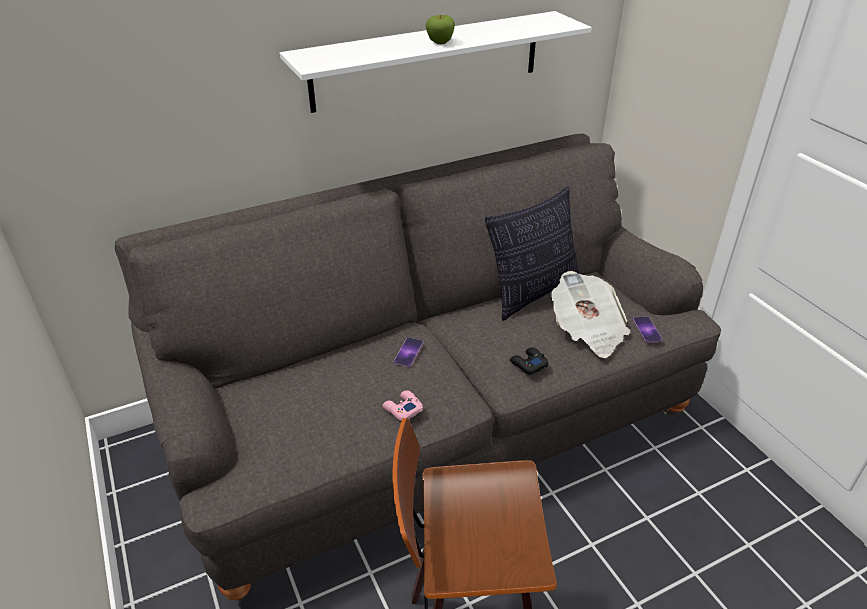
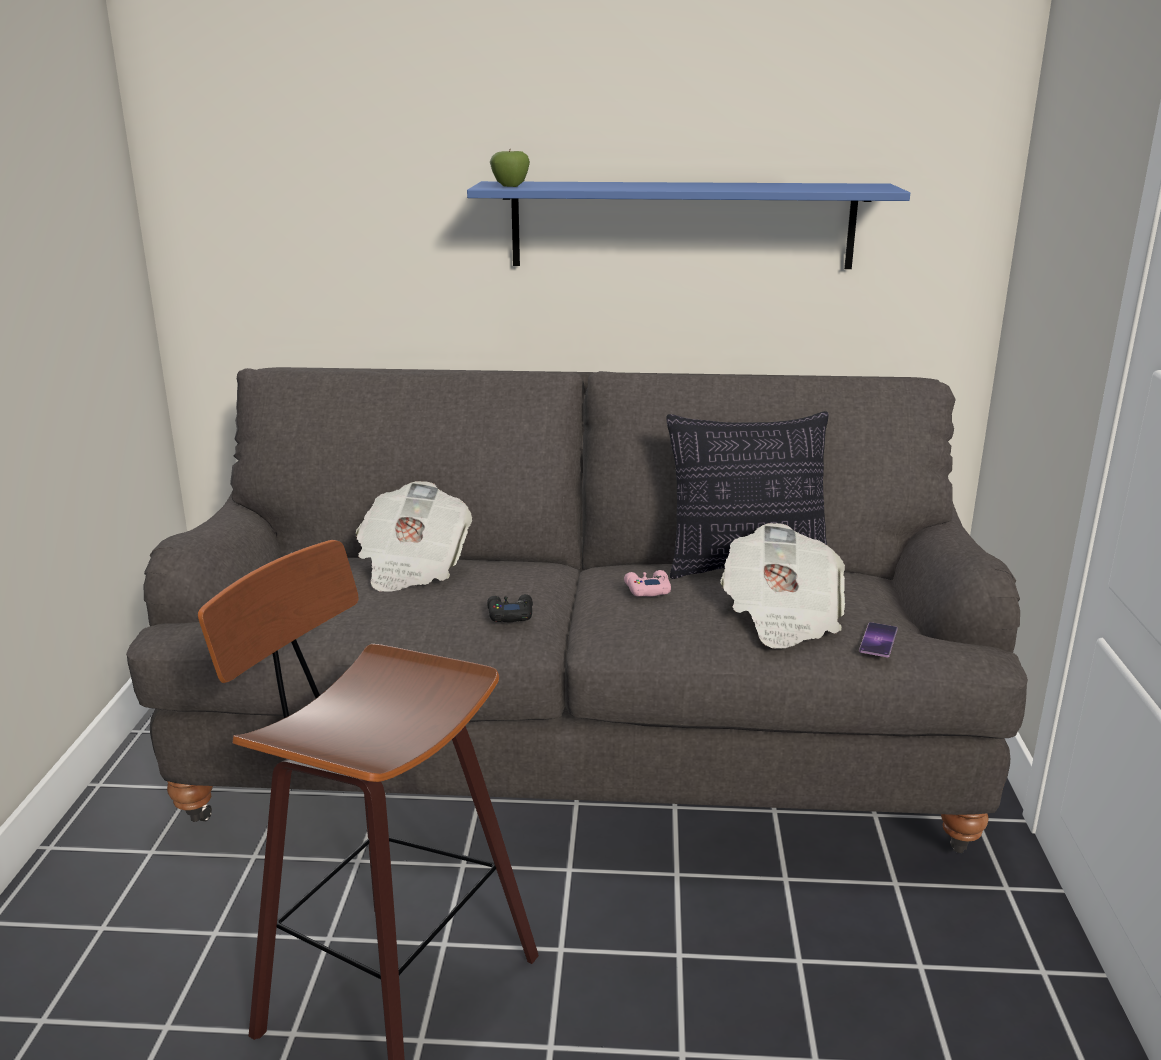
camera: 30 degrees right, 15 degrees down
white shelf [280,11,592,113] -> blue shelf [467,181,910,269]
pink game controller [382,391,423,421] -> pink game controller moved to [624,570,671,597]
phone [394,337,424,367] -> none
apple [426,15,455,44] -> apple moved to [490,150,530,187]
black game controller [510,347,548,375] -> black game controller moved to [487,594,533,622]
none -> newspaper [355,481,472,592]

